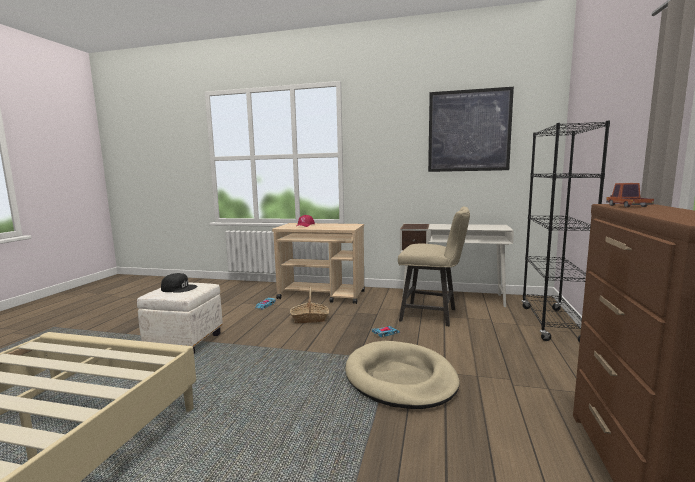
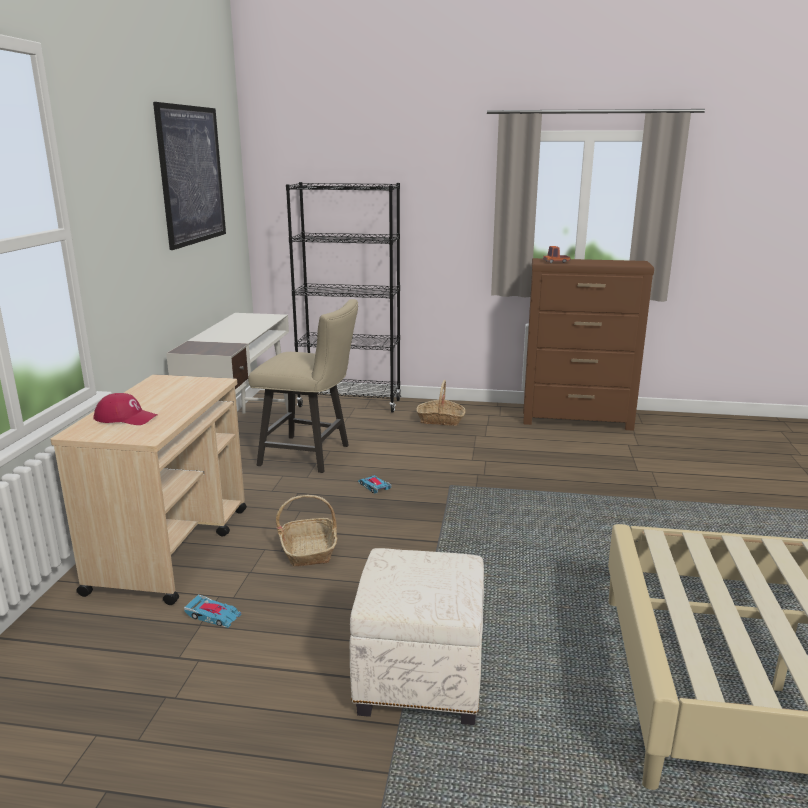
camera: 95 degrees left, 10 degrees up
black cap [161,273,197,293] -> none
beige dog bed [345,341,460,409] -> none
beige chair [398,207,470,326] -> beige chair turned 90 degrees clockwise [248,299,358,473]
none -> basket [416,380,466,426]

